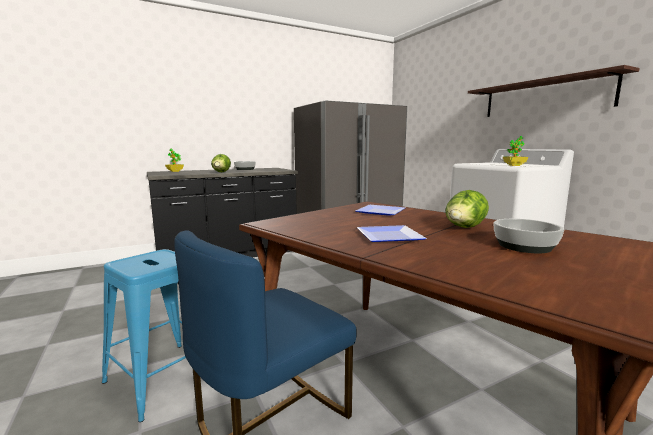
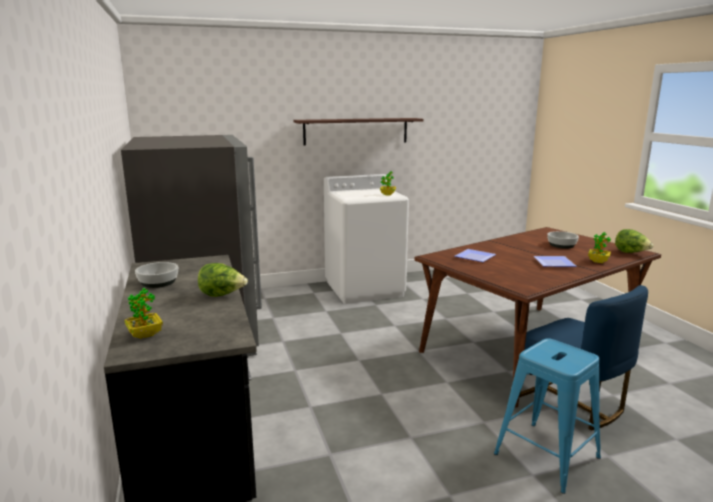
camera: 80 degrees left, 5 degrees up
lettuce [445,190,489,228] -> lettuce moved to [615,229,653,253]
none -> potted plant [588,232,611,263]

